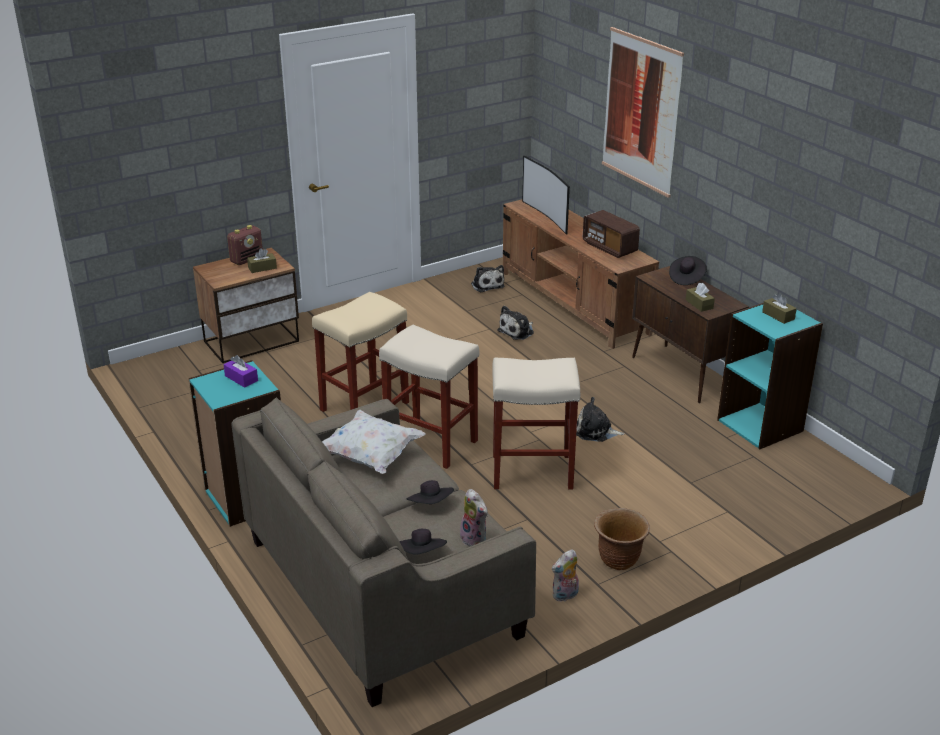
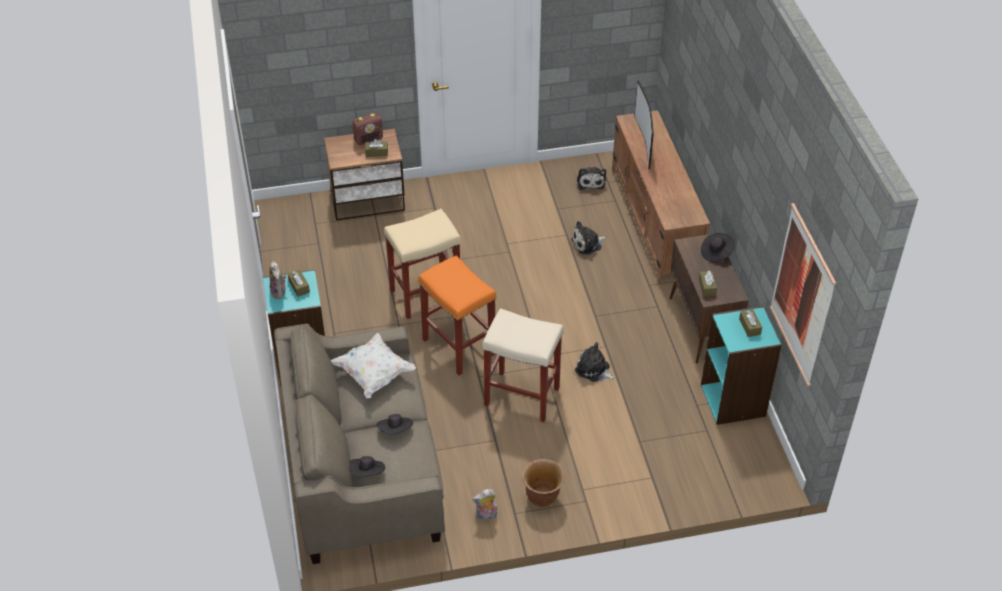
camera: 20 degrees right, 15 degrees up
purple tissue box [223,355,258,388] -> brown tissue box [288,270,310,297]
beige stool [379,325,479,469] -> orange stool [418,255,496,376]
plush toy [457,489,488,547] -> plush toy moved to [269,261,287,299]
radio [583,210,640,258] -> none
picture [602,27,684,198] -> picture moved to [770,203,836,387]

